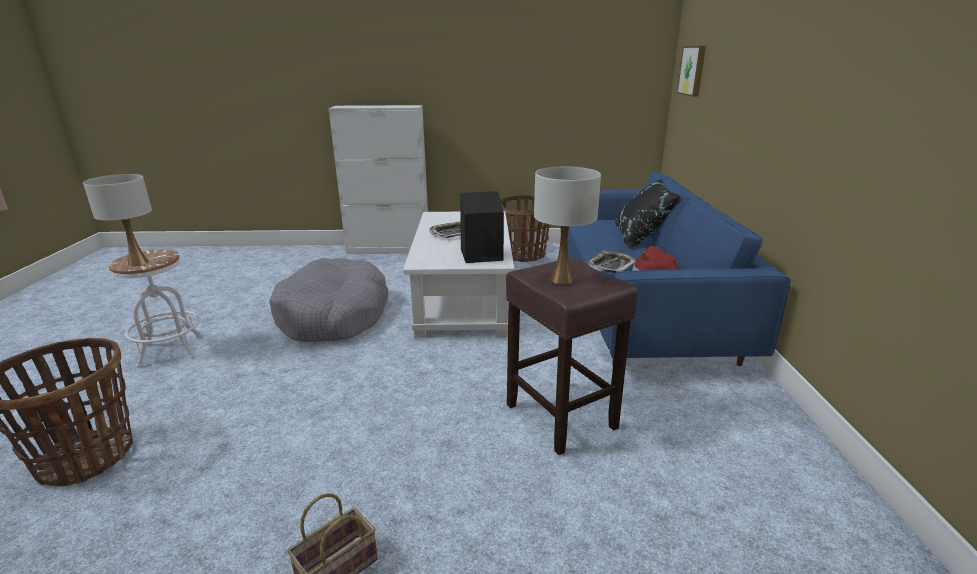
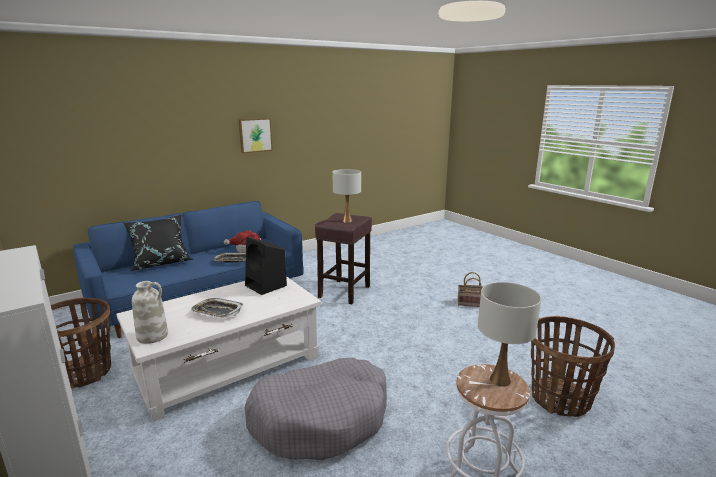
camera: 125 degrees left, 5 degrees down
picture [677,46,706,97] -> picture moved to [239,118,273,153]
none -> white vase [132,281,168,344]

